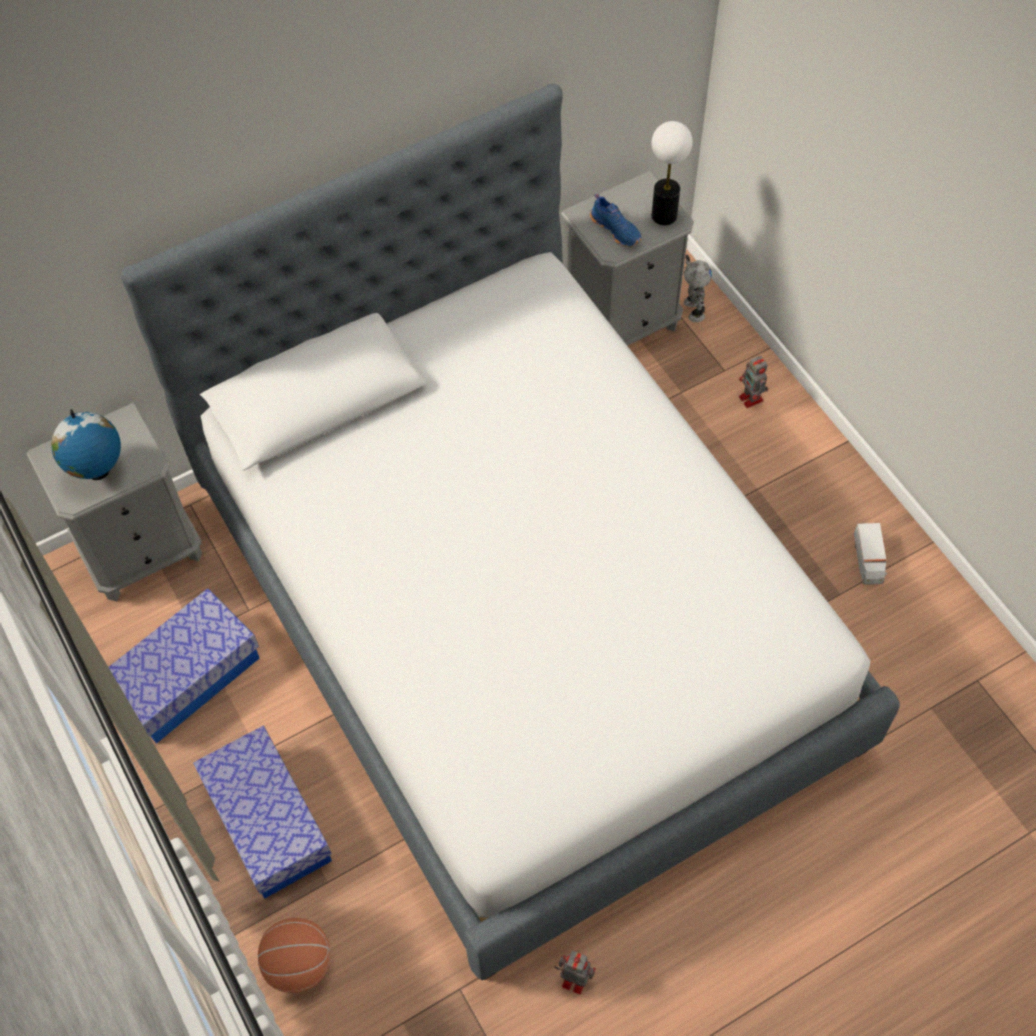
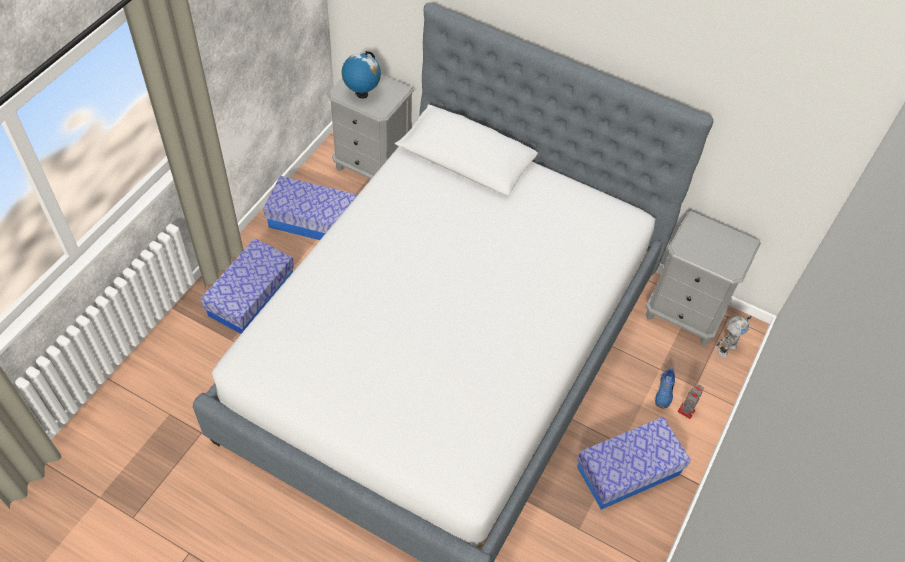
camera: 55 degrees right, 5 degrees down
basketball [258,918,330,993] -> none
toy robot [555,951,596,995] -> none
blue shoe [590,193,642,247] -> blue shoe moved to [654,365,675,409]
table lamp [651,121,693,225] -> none
toy truck [854,523,888,585] -> none
none -> storage box [577,417,691,510]

